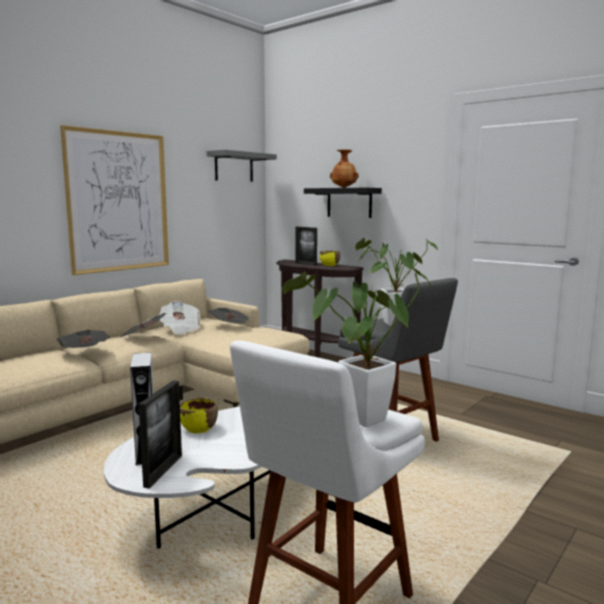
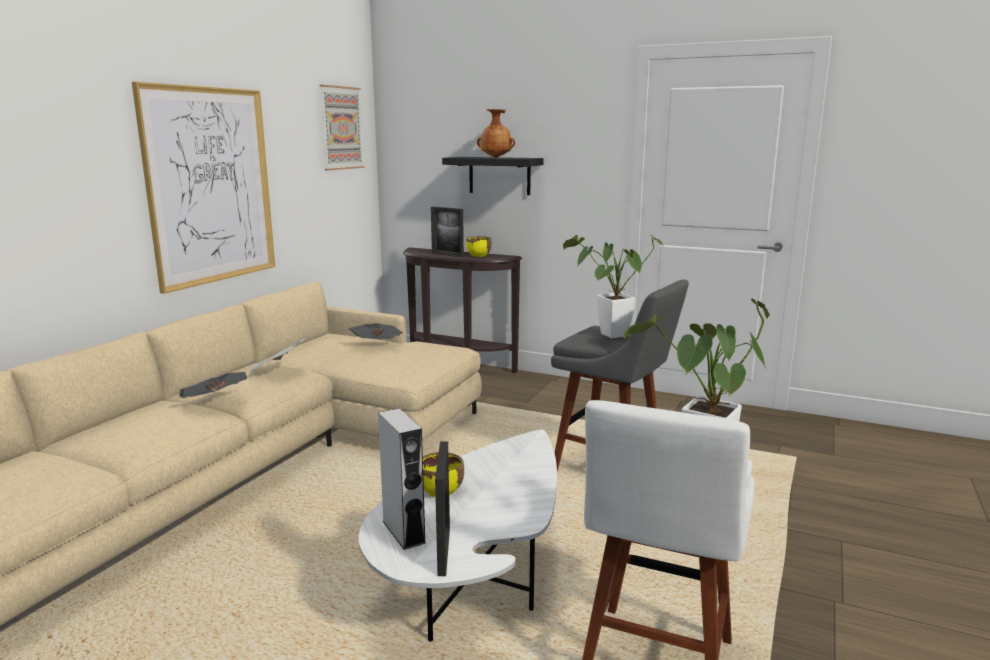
camera: 15 degrees left, 5 degrees up
newspaper [160,301,201,335] -> none
grey shelf [207,150,277,182] -> picture [320,85,365,170]

